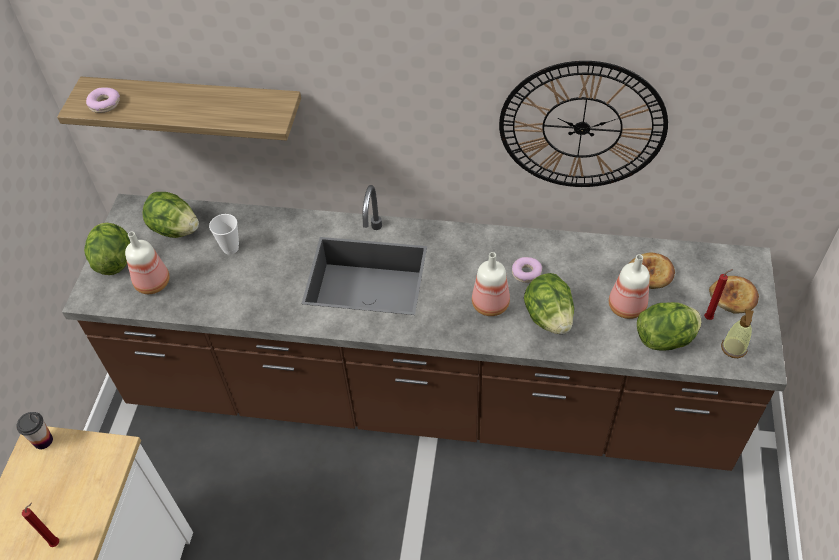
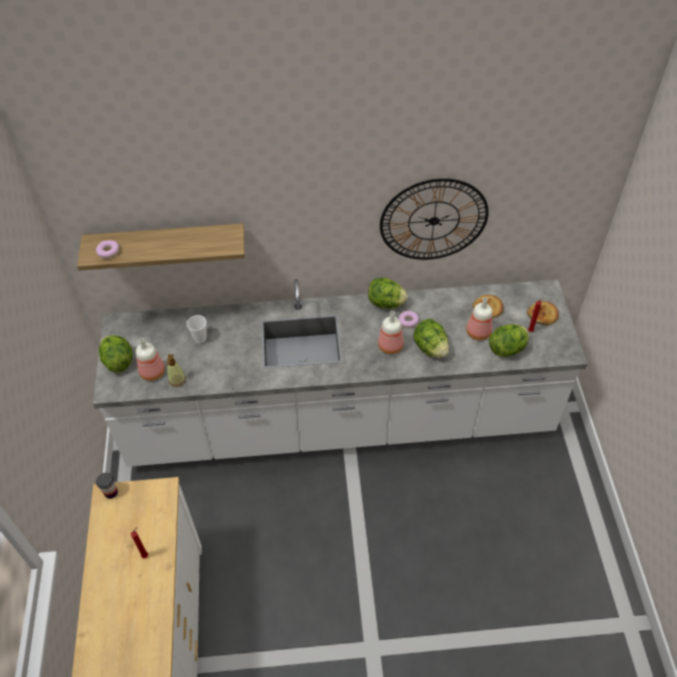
camera: 15 degrees left, 0 degrees up
brown counter [62,185,787,471] -> white counter [93,279,587,467]
lettuce [143,192,199,238] -> lettuce moved to [368,278,408,309]
soap dispenser [721,309,754,358] -> soap dispenser moved to [167,354,186,387]

